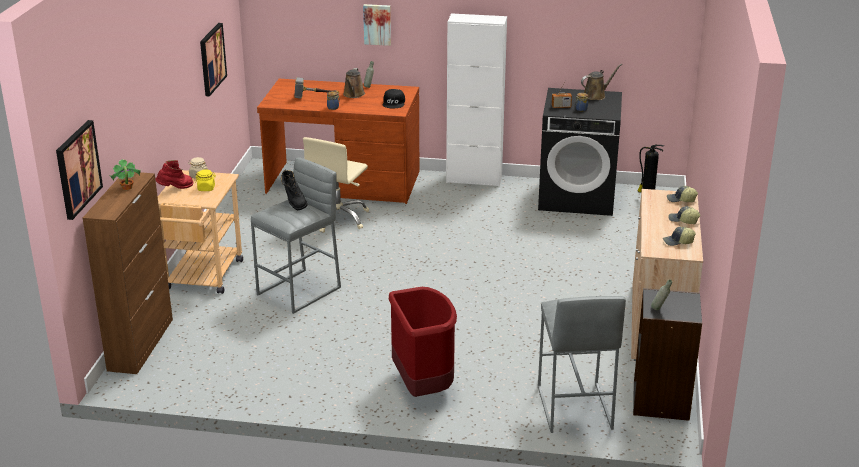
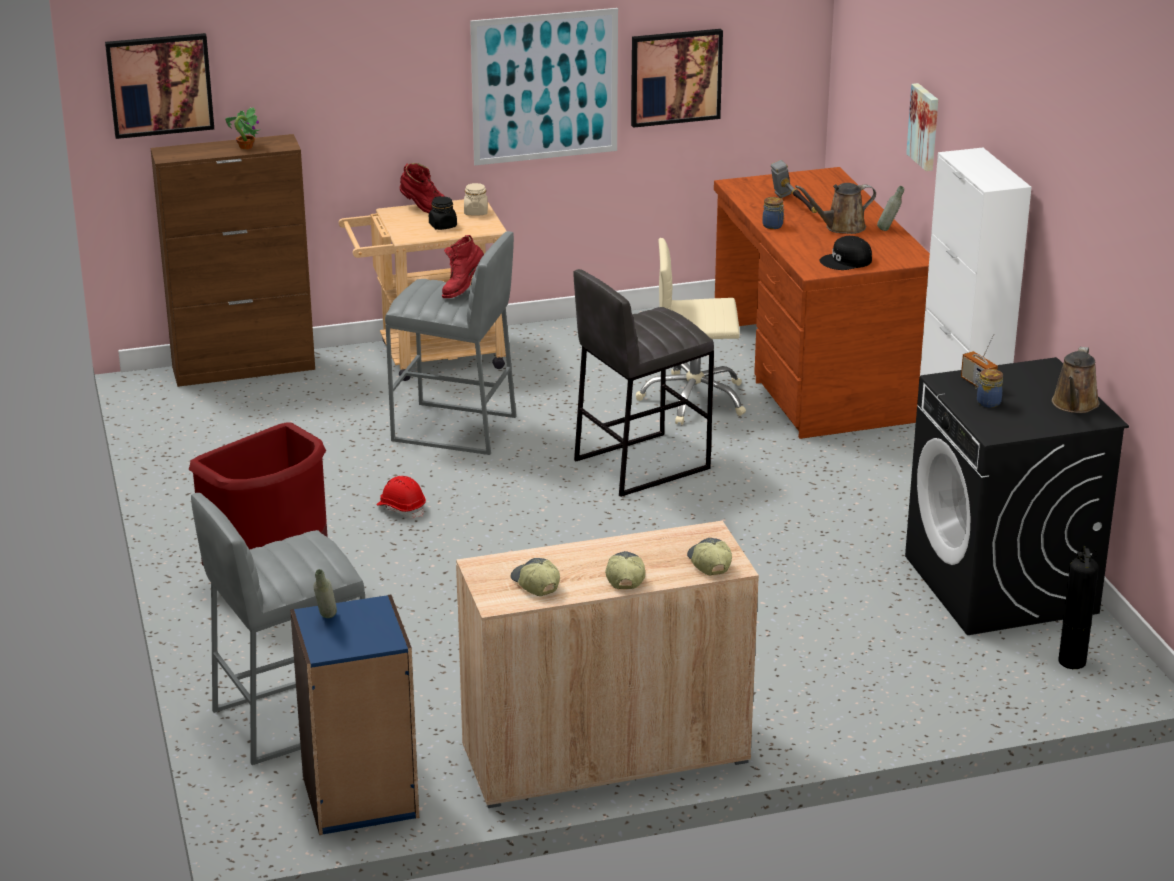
camera: 65 degrees right, 0 degrees up
yellow jar [195,169,216,191] -> black jar [429,196,457,230]
black boot [281,169,307,210] -> red boot [442,235,484,298]
brown watering can [581,64,622,100] -> brown watering can turned 75 degrees clockwise [1052,347,1100,413]
black bookcase [633,288,702,421] -> blue bookcase [290,594,419,835]
none -> red hard hat [376,476,426,518]
none -> picture [470,8,618,166]
none -> grey stool [574,269,714,497]

